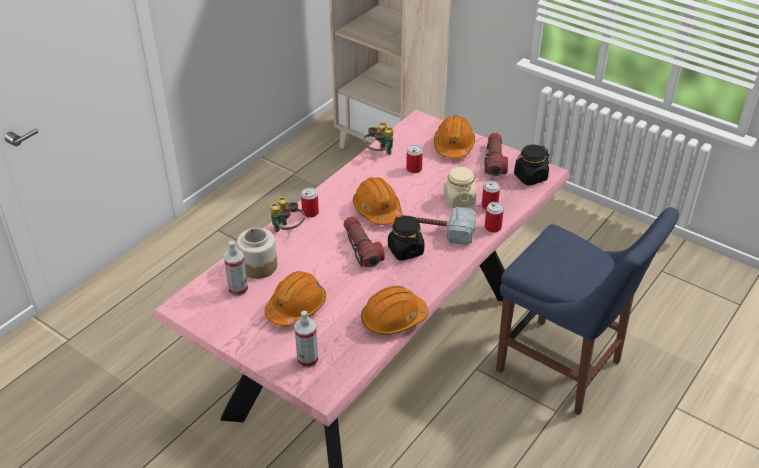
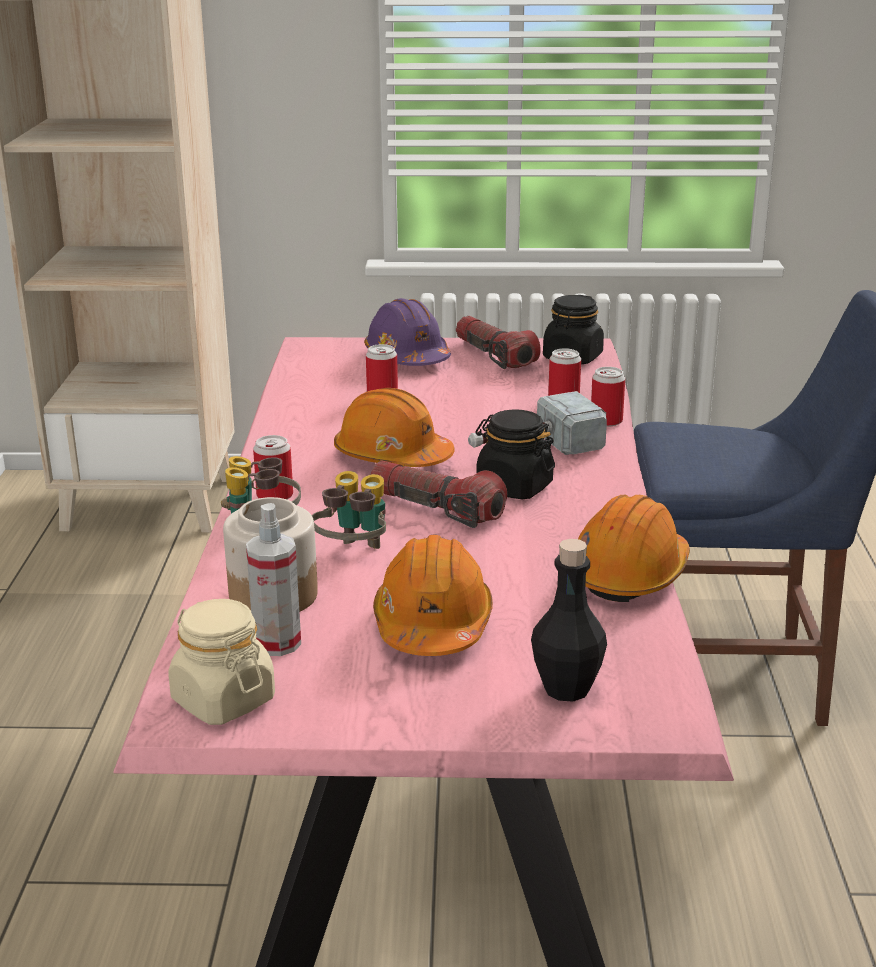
camera: 35 degrees left, 15 degrees down
spray bottle [294,311,318,368] -> black bottle [531,539,607,702]
binoculars [363,122,394,155] -> binoculars moved to [312,471,386,549]
orange hard hat [434,115,475,159] -> purple hard hat [364,298,451,366]
beige jar [444,166,476,208] -> beige jar moved to [168,599,275,725]

